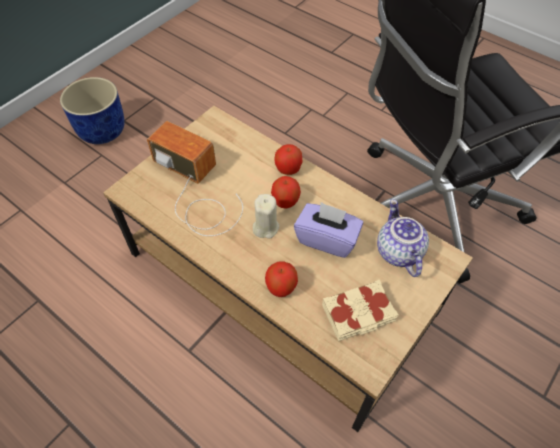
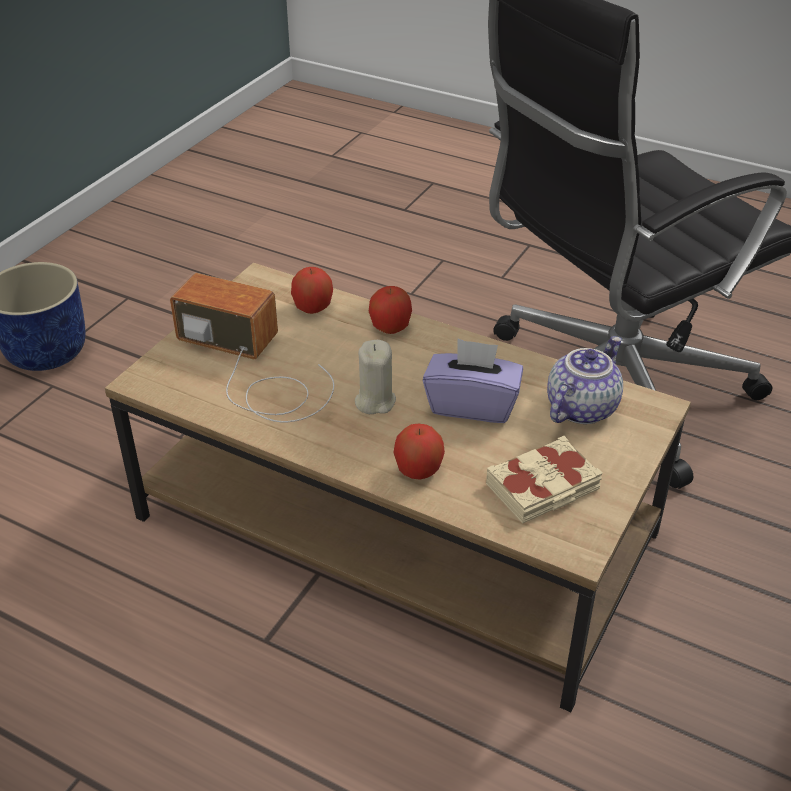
camera: 10 degrees left, 15 degrees down
apple [271,176,301,209] -> apple moved to [291,267,333,314]
teapot [377,199,429,277] -> teapot turned 60 degrees clockwise [547,336,623,424]

